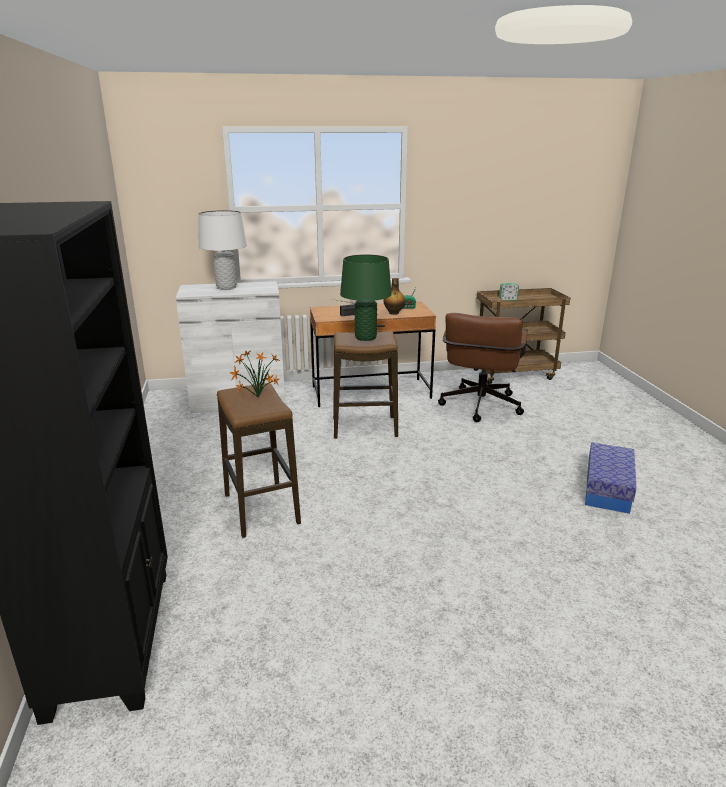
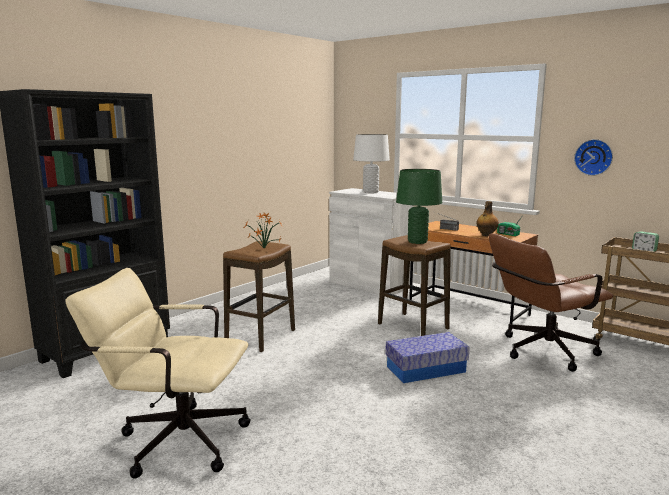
camera: 50 degrees right, 10 degrees down
storage box [585,443,637,514] -> storage box moved to [385,332,470,383]
none -> beige office chair [65,268,251,479]
none -> wall clock [574,139,613,176]

